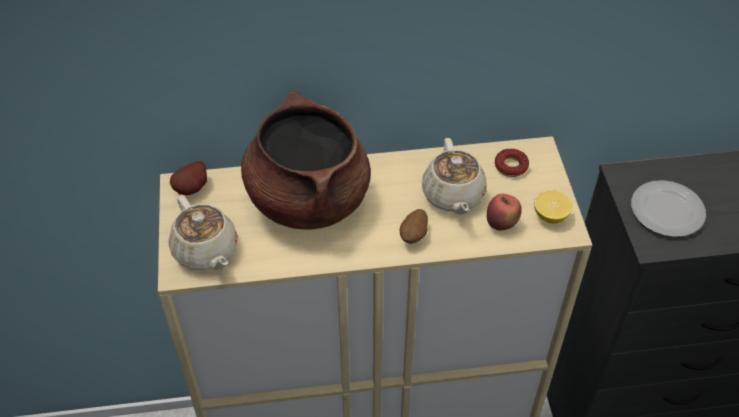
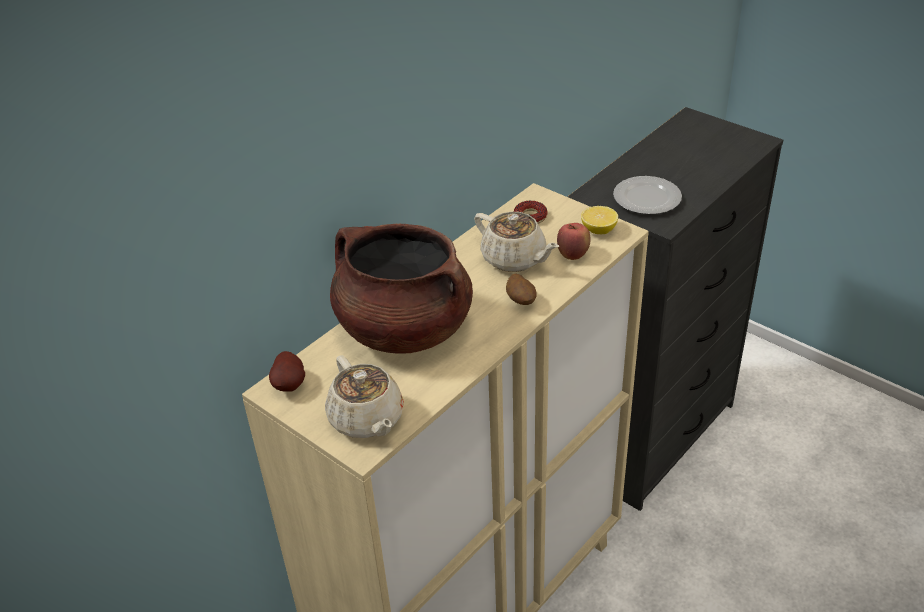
camera: 40 degrees left, 10 degrees down
beige teapot [168,195,238,270] -> beige teapot turned 45 degrees clockwise [325,355,404,438]

